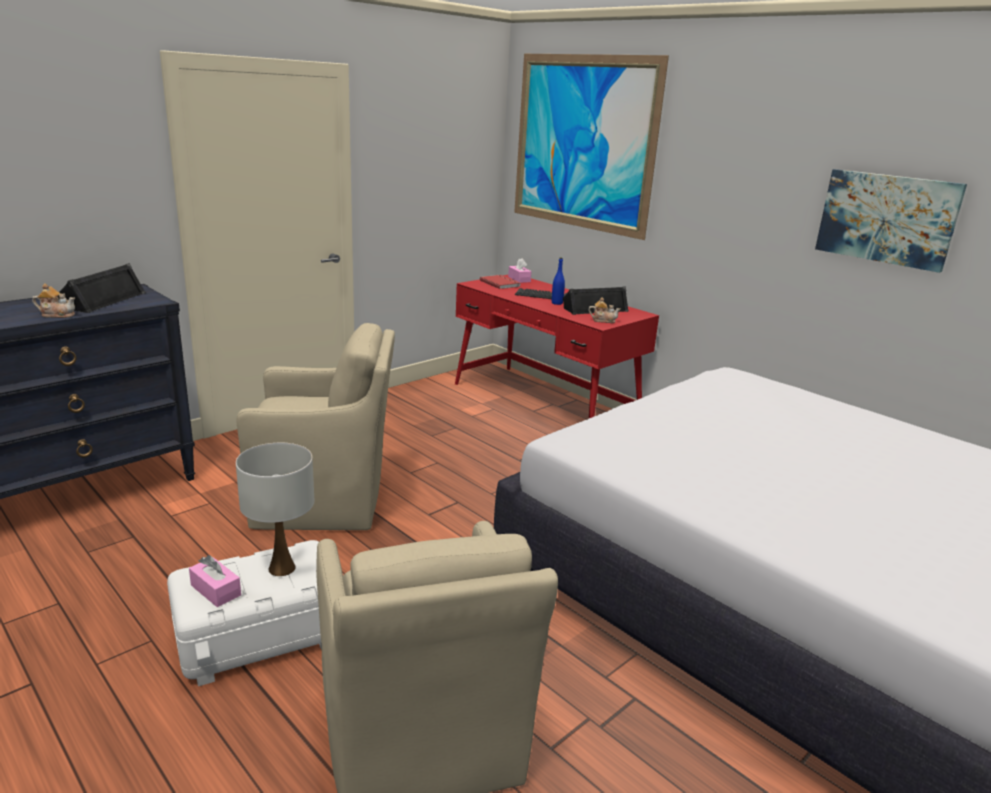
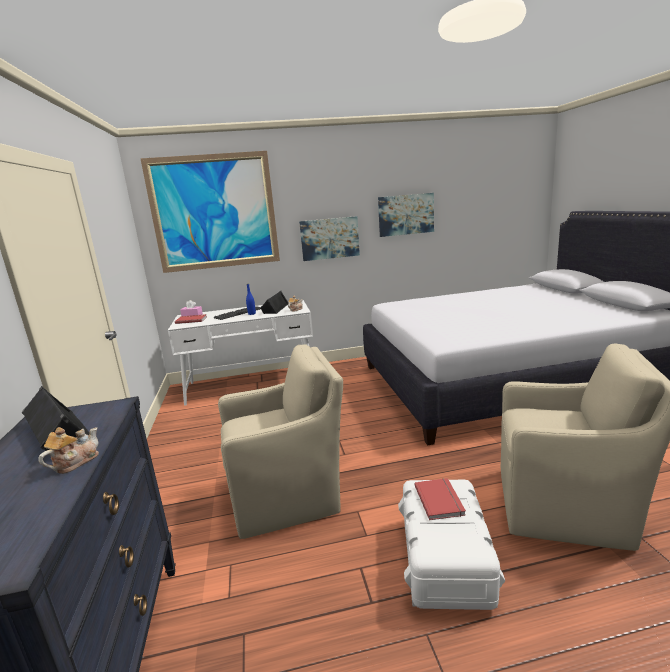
camera: 55 degrees left, 5 degrees down
pink tissue box [189,555,241,607] -> none
beige armchair [236,323,395,530] -> beige armchair turned 45 degrees clockwise [218,345,343,539]
white table lamp [236,443,314,576] -> red book [414,478,466,520]
red desk [455,275,659,418] -> white desk [168,300,313,406]
none -> picture [299,216,360,261]

